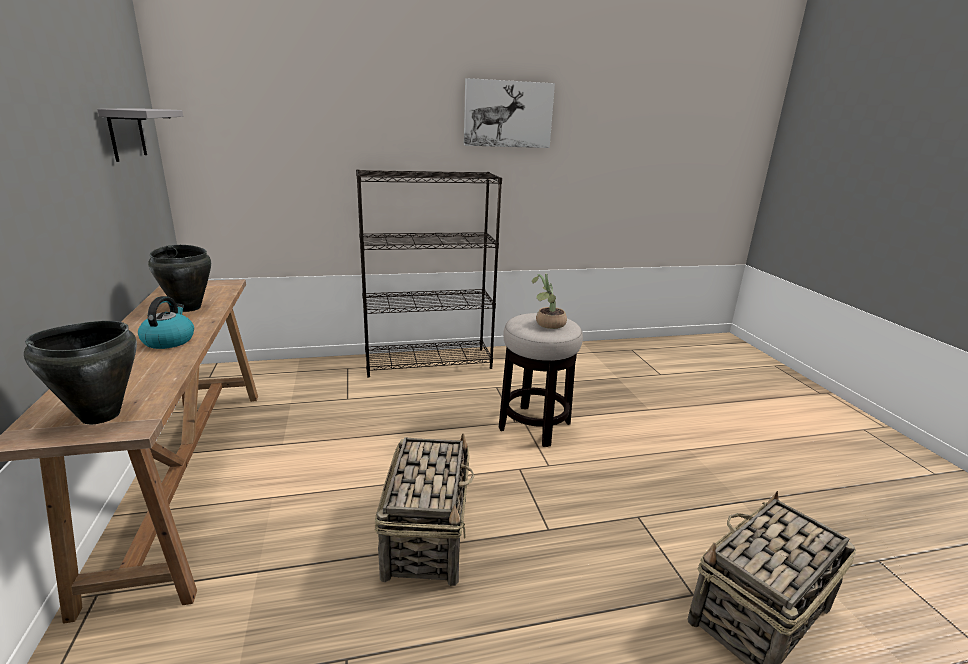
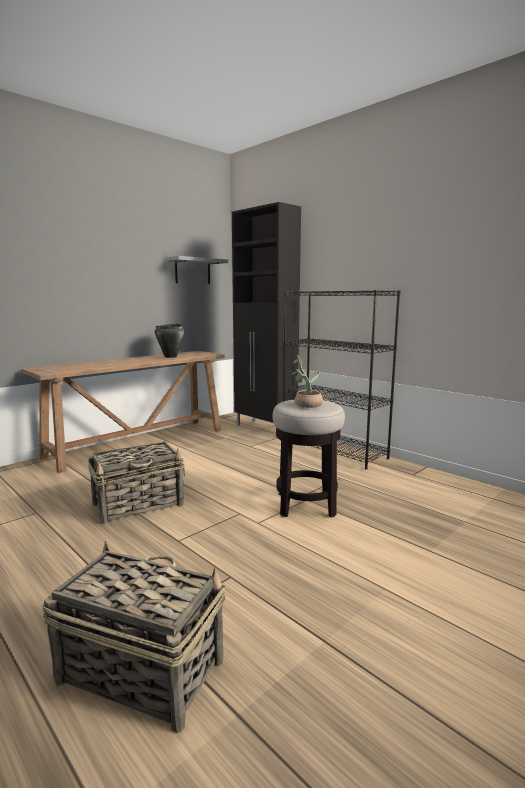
camera: 60 degrees right, 10 degrees down
black cooking pot [24,321,137,424] -> none
kettle [138,296,194,349] -> none
picture [464,78,555,148] -> none
none -> black cabinet [232,202,301,426]

